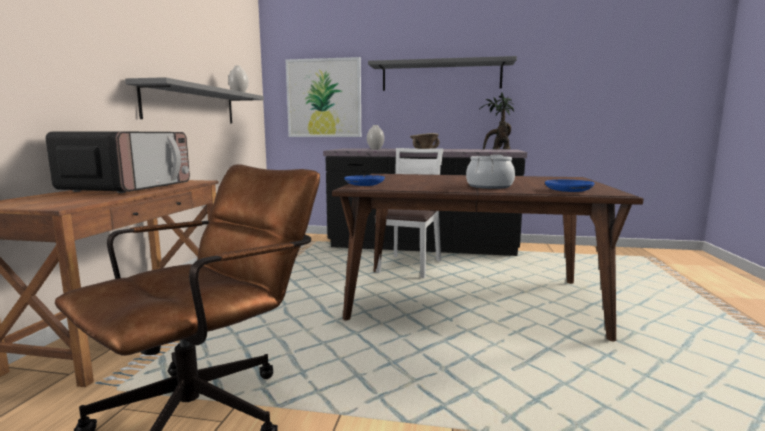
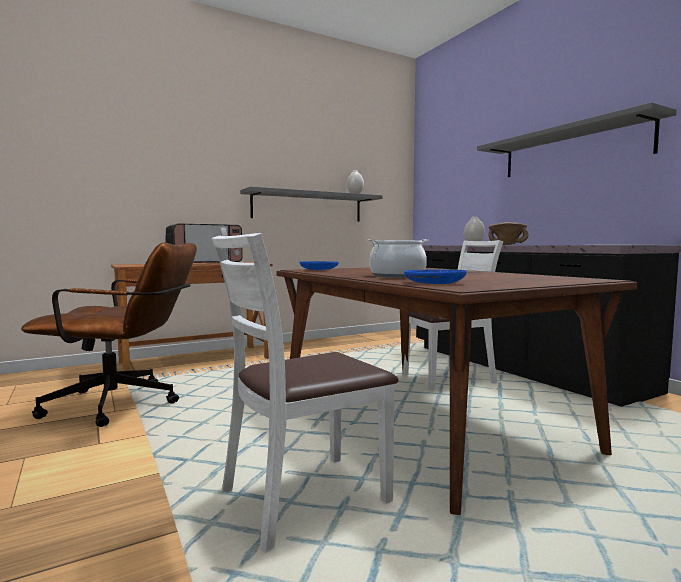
camera: 50 degrees right, 5 degrees down
picture [286,57,361,137] -> none
potted plant [480,93,514,149] -> none
none -> white chair [212,233,398,553]

